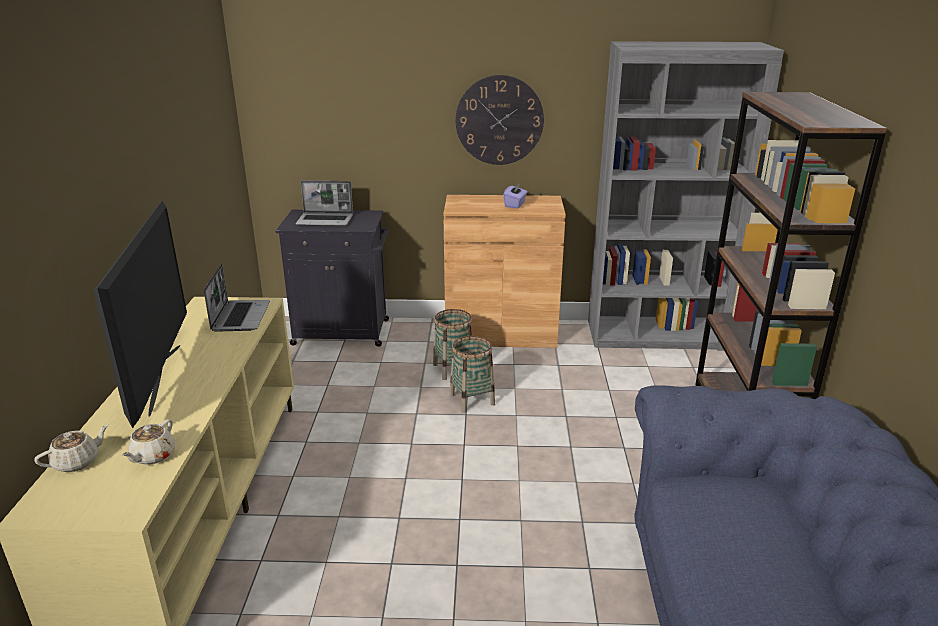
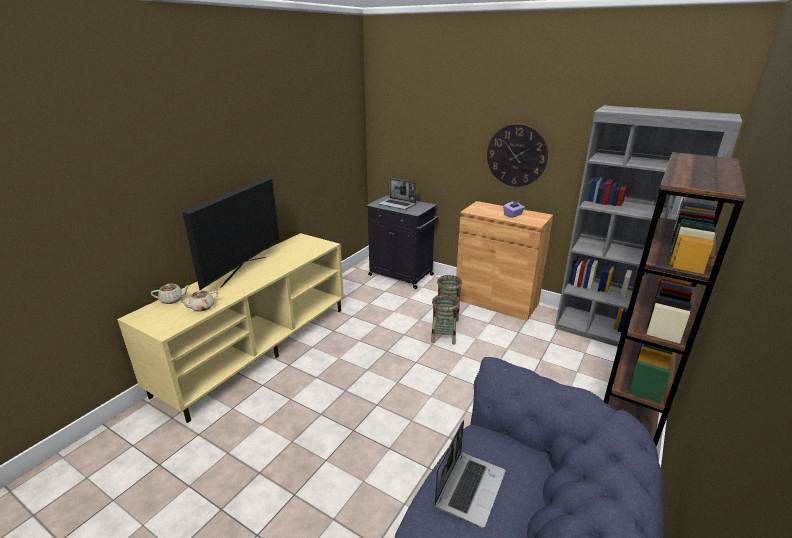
camera: 30 degrees right, 0 degrees up
laptop [204,264,270,332] -> laptop moved to [434,420,505,528]

